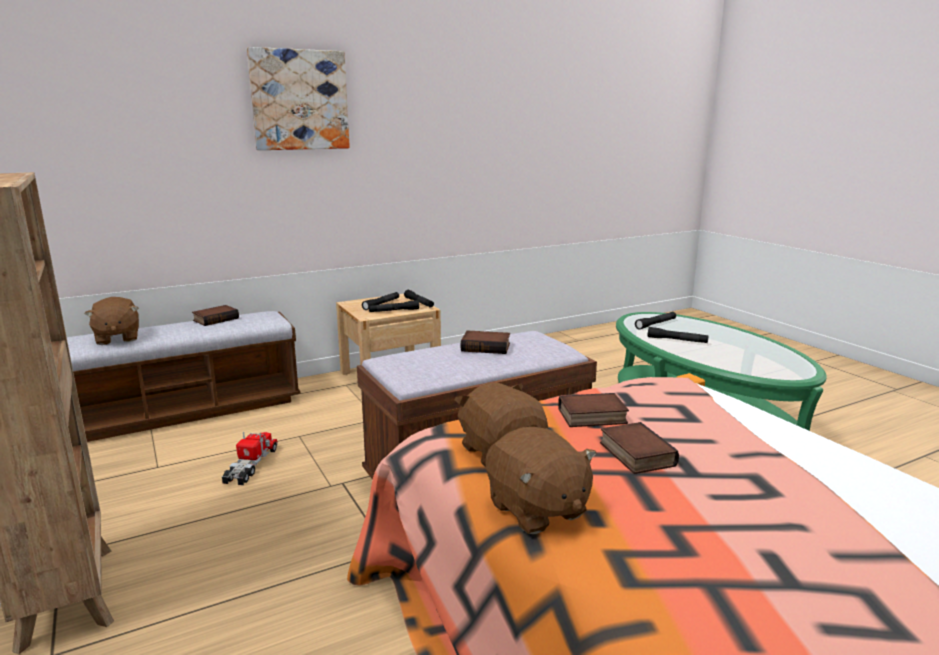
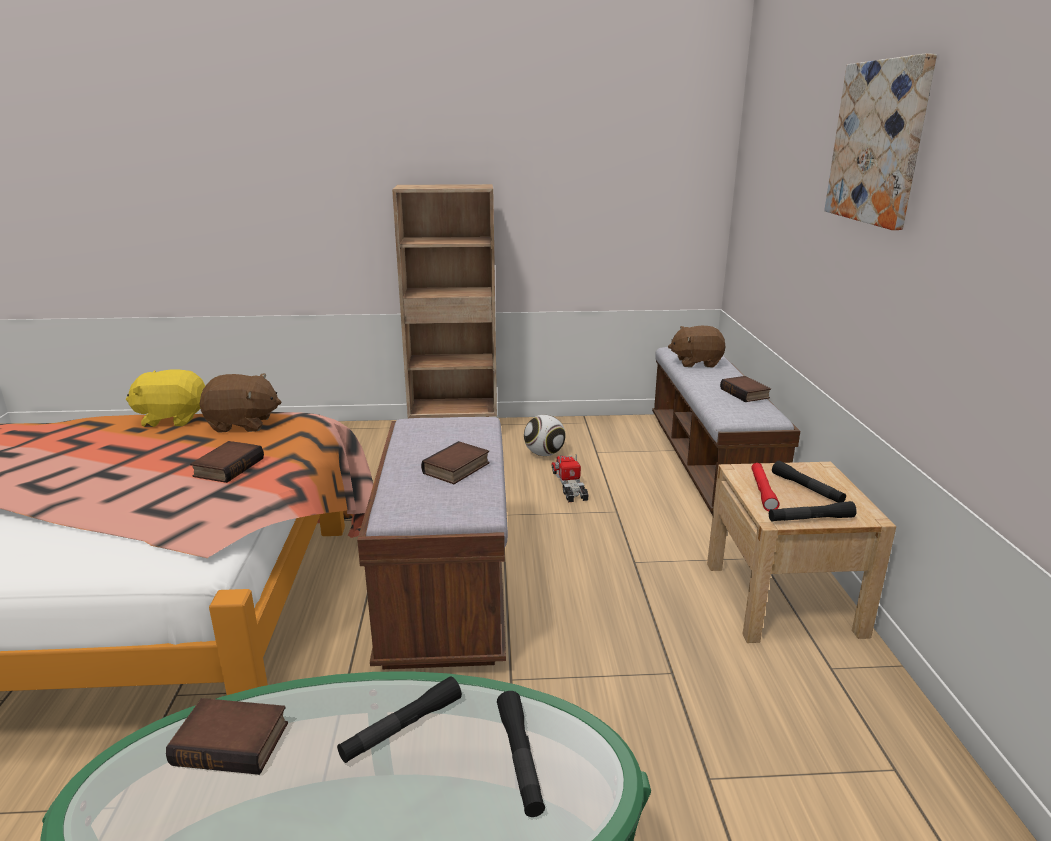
camera: 115 degrees right, 5 degrees up
toy truck [221,431,278,485] -> toy truck turned 135 degrees counterclockwise [551,454,588,502]
black flashlight [369,300,419,312] -> red flashlight [751,463,780,511]
brown plush toy [485,427,596,534] -> yellow plush toy [126,370,205,427]
book [600,422,679,474] -> book moved to [166,698,288,775]
none -> football [524,415,566,456]

